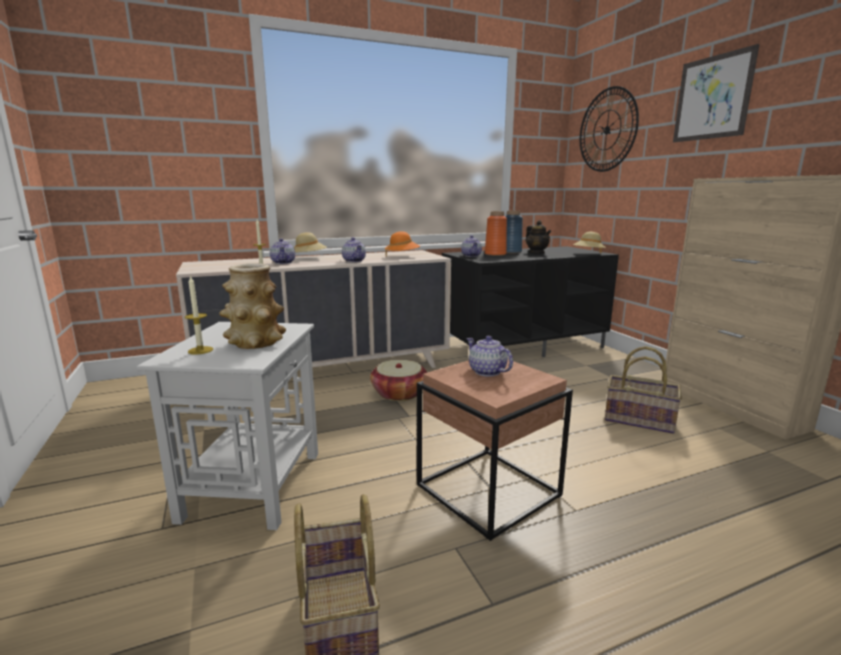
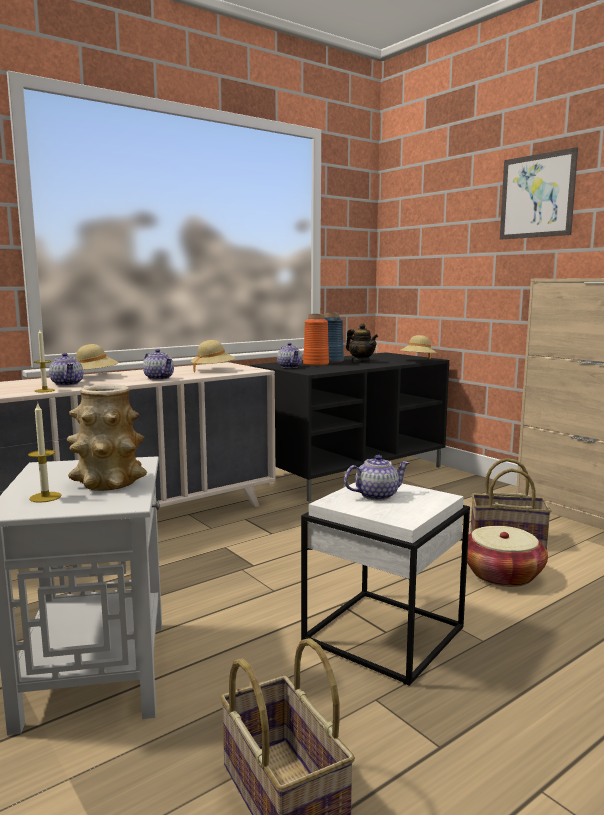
camera: 15 degrees left, 5 degrees down
basket [370,360,427,401] -> basket moved to [467,526,548,587]
orange hat [385,231,420,257] -> beige hat [191,340,235,373]
brown side table [417,359,573,541] -> white side table [301,482,470,686]
teapot [467,336,513,377] -> teapot turned 120 degrees clockwise [344,455,410,501]
wall clock [580,86,639,172] -> none

